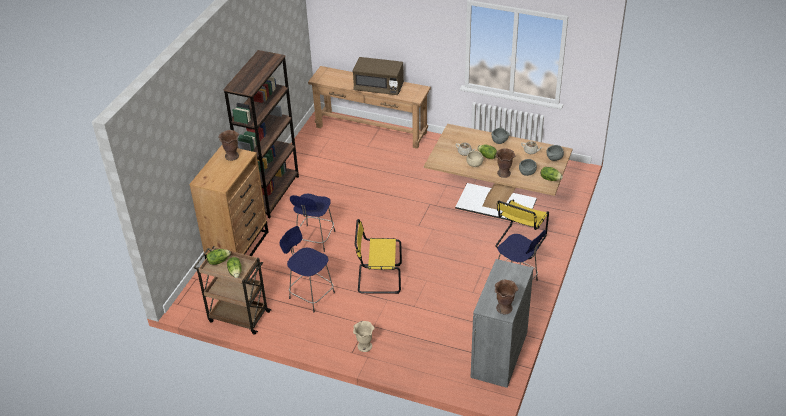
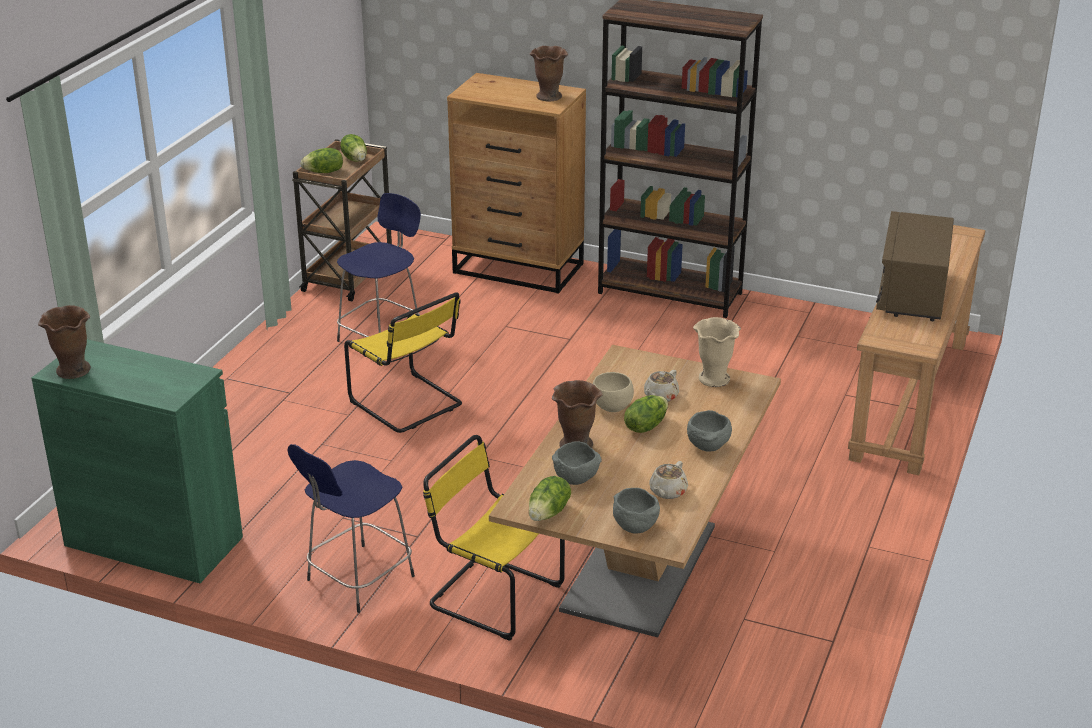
camera: 90 degrees right, 10 degrees down
blue stool [290,194,335,252] -> none
beige vase [353,321,375,352] -> beige vase moved to [693,317,741,387]
yellow chair [355,219,402,294] -> yellow chair turned 135 degrees clockwise [344,292,462,433]
grey cabinet [470,259,533,388] -> green cabinet [31,339,243,583]

